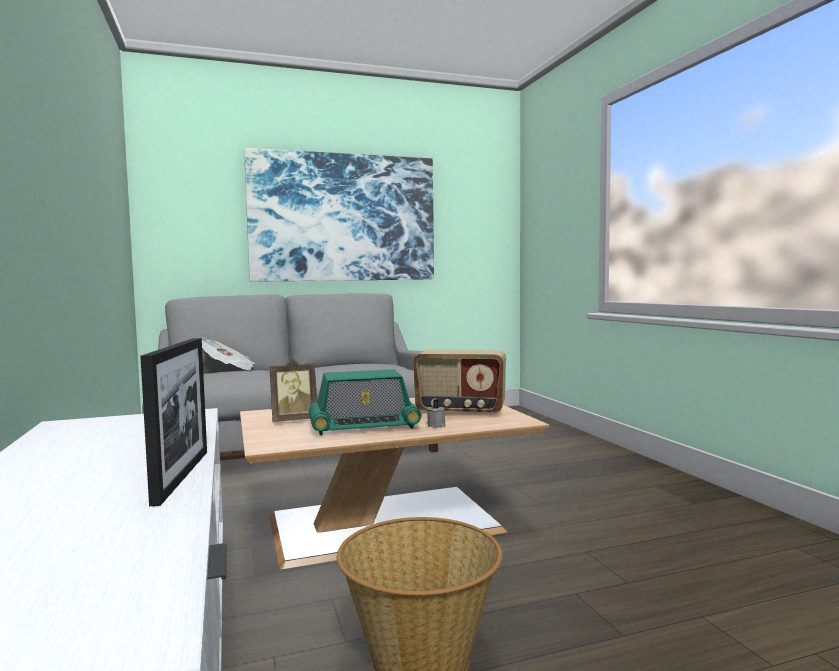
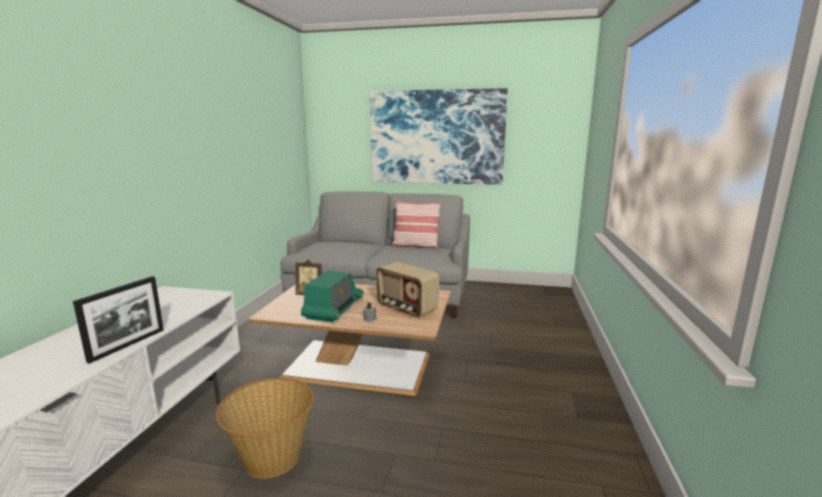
camera: 30 degrees right, 10 degrees up
newspaper [202,338,255,370] -> none
radio [309,369,422,435] -> radio turned 90 degrees counterclockwise [301,271,363,323]
none -> pillow [391,200,441,249]

